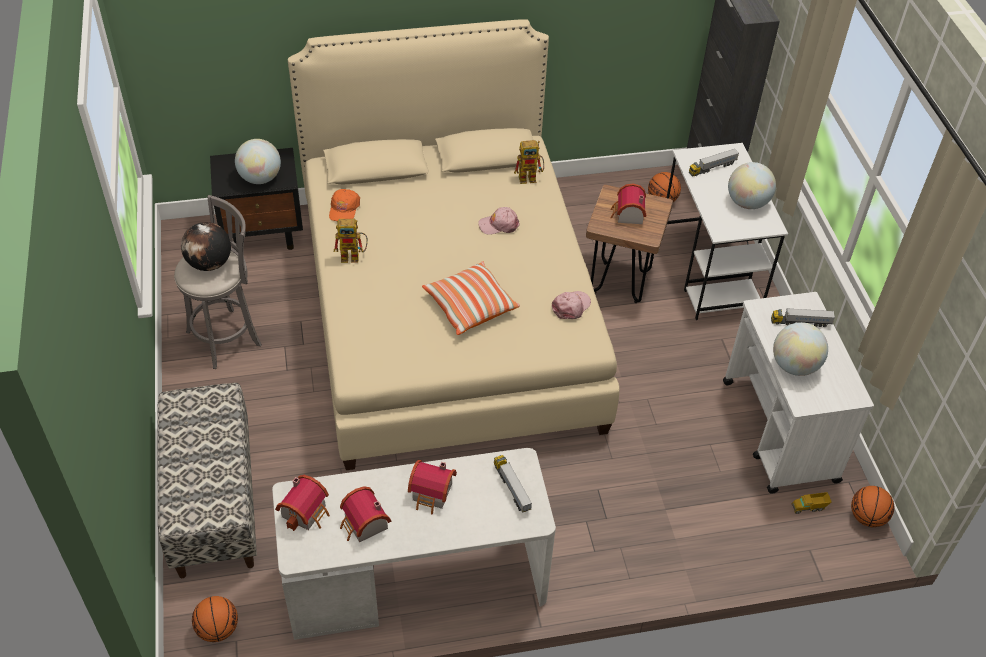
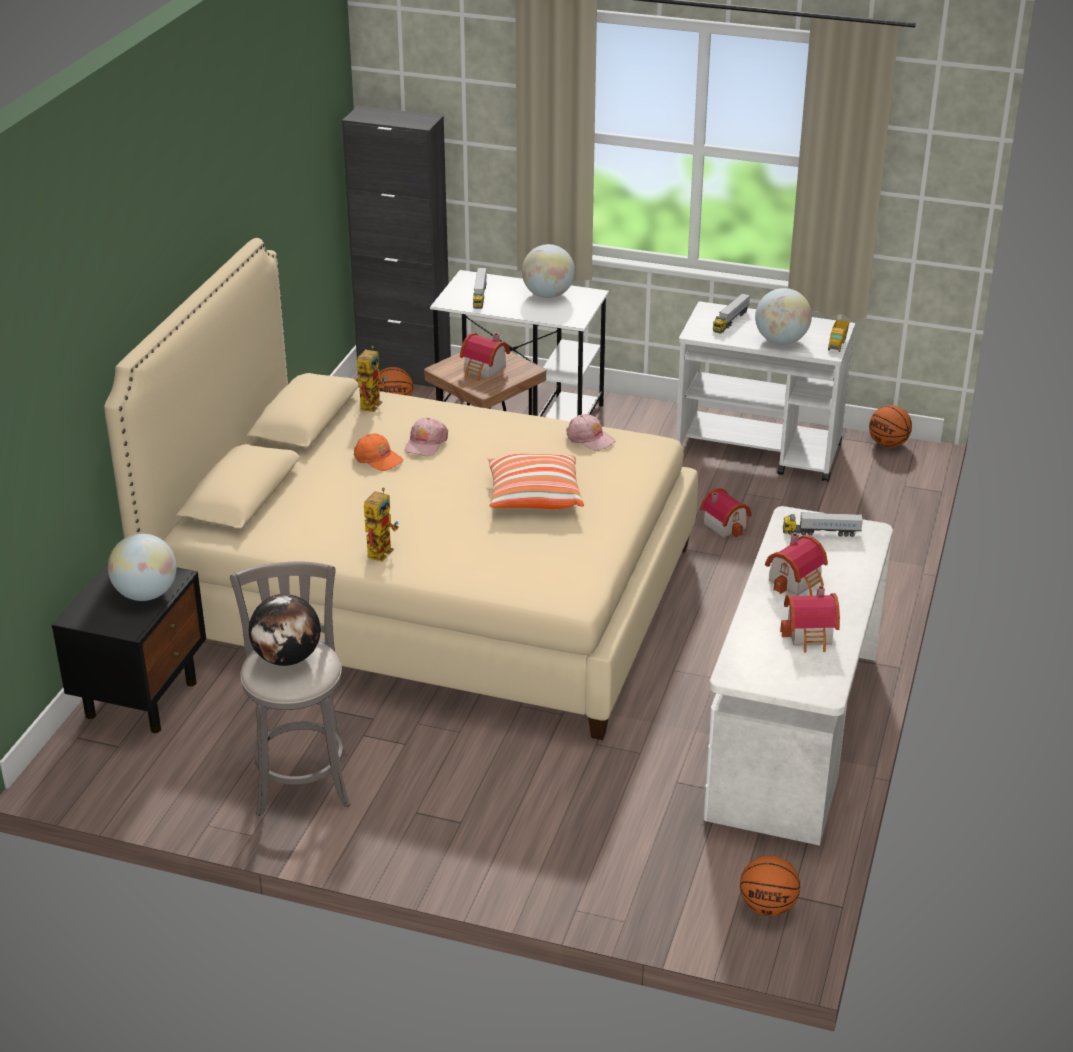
camera: 60 degrees left, 15 degrees down
bench [157,383,257,578] -> none
toy house [275,475,330,531] -> toy house moved to [700,488,752,538]
orange cap [329,189,360,221] -> orange cap moved to [354,433,403,471]
pink cap [552,291,591,319] -> pink cap turned 150 degrees clockwise [566,414,615,451]
toy truck [792,492,832,514] -> toy truck moved to [828,319,850,352]

